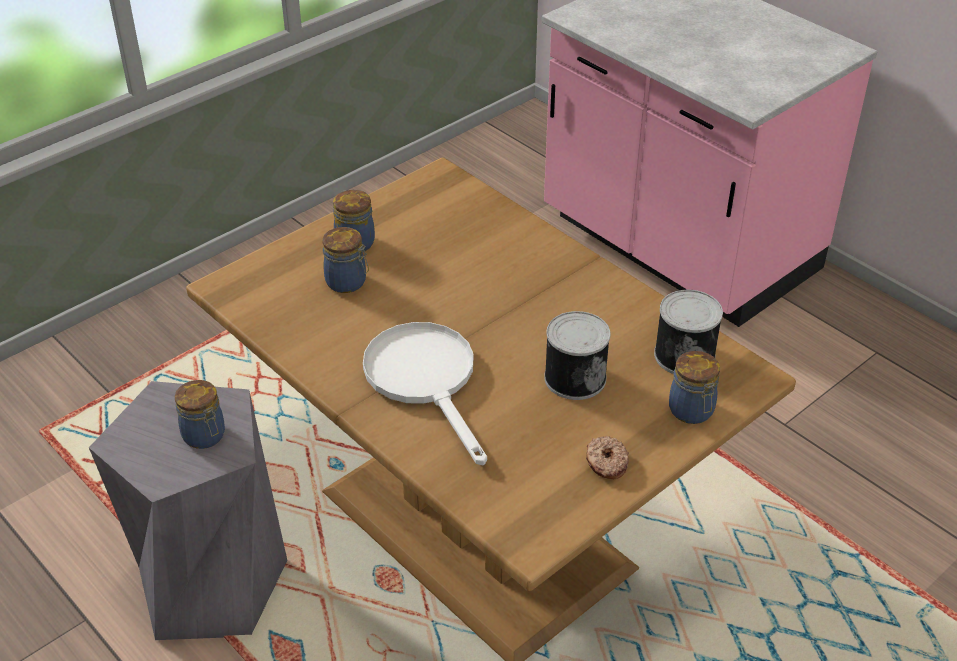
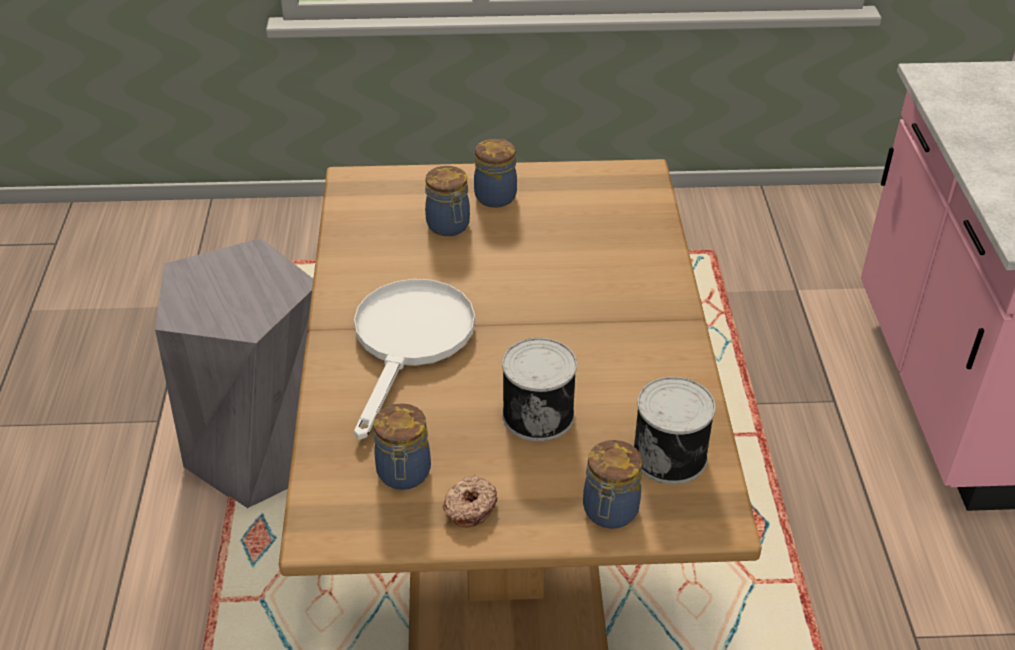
camera: 40 degrees right, 0 degrees up
jar [175,380,225,449] -> jar moved to [374,403,431,490]

